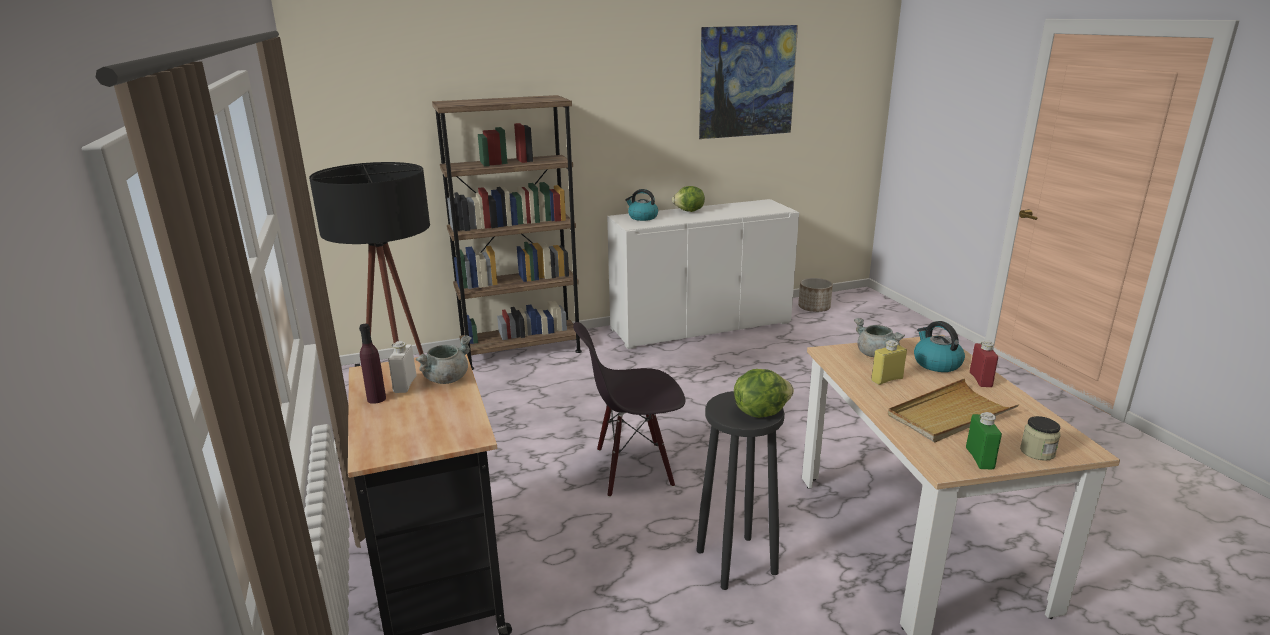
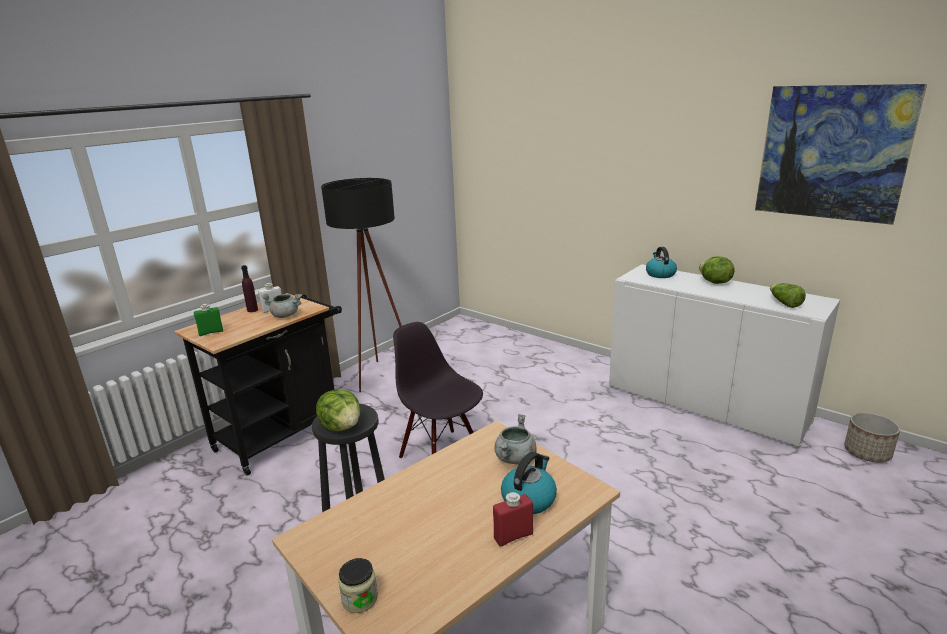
camera: 60 degrees right, 0 degrees up
brown bookcase [432,95,582,370] -> none
yellow bottle [871,340,907,385] -> none
beige tray [888,378,1019,442] -> none
green bottle [966,412,1002,469] -> green bottle moved to [194,304,223,336]
none -> lettuce [770,283,806,308]

